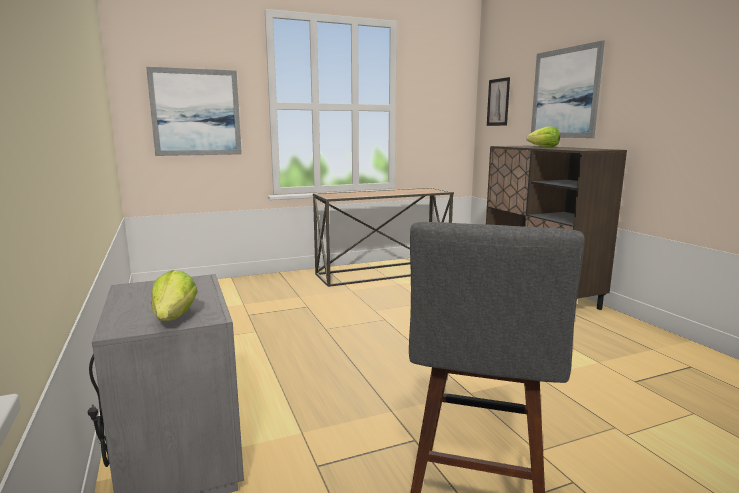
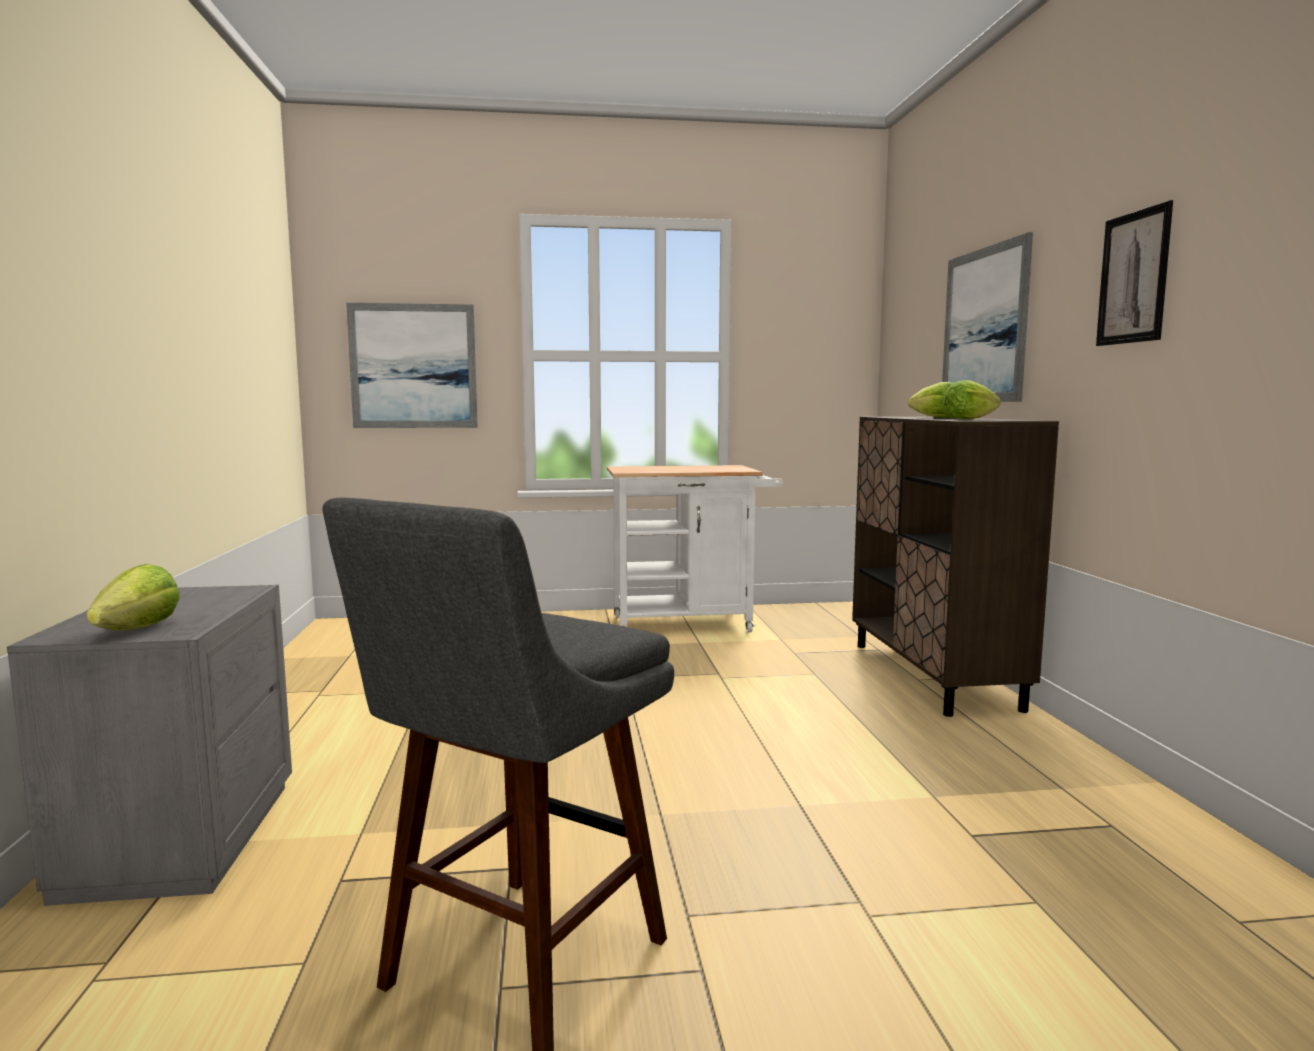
camera: 15 degrees right, 5 degrees down
console table [313,187,454,287] -> white cart [607,465,783,632]
picture [487,77,510,126] -> picture moved to [1096,200,1173,346]
none -> lettuce [943,380,1001,419]

